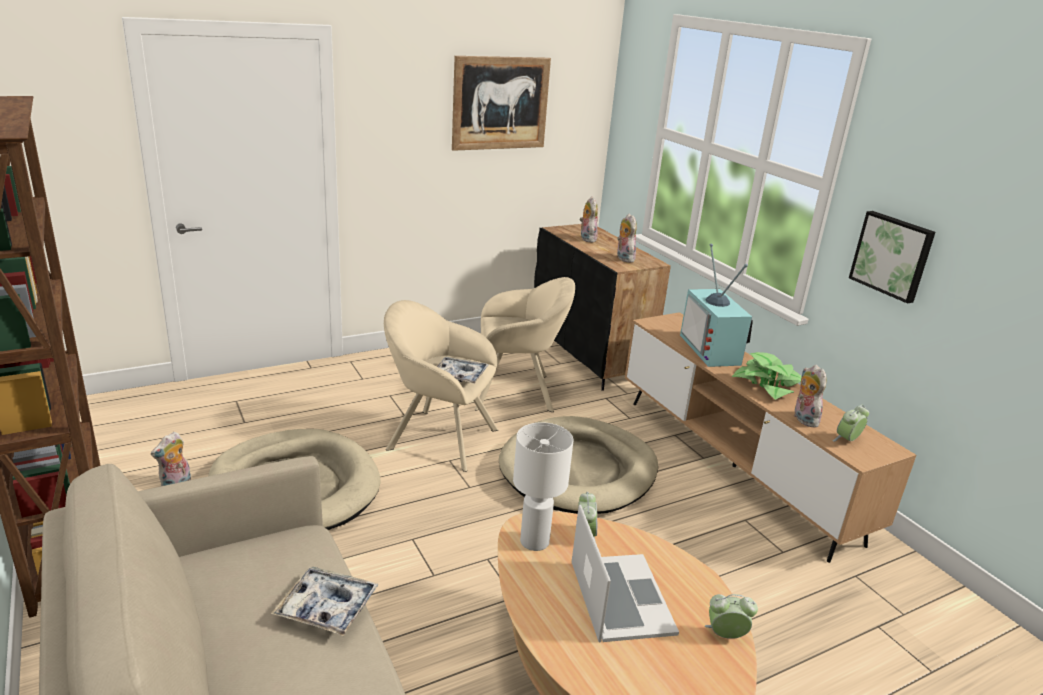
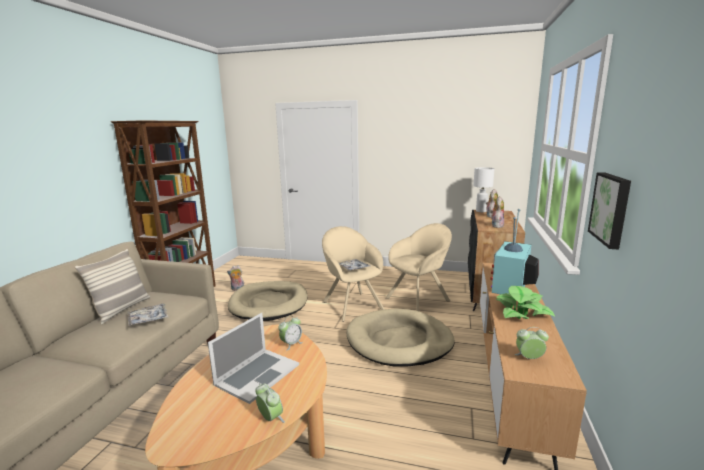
camera: 45 degrees right, 10 degrees down
picture [452,56,551,151] -> none
beige armchair [475,277,575,412] -> beige armchair turned 75 degrees counterclockwise [386,223,452,311]
white table lamp [513,422,573,551] -> white table lamp moved to [473,167,495,212]
plush toy [794,365,827,428] -> none
none -> pillow [75,249,150,324]

